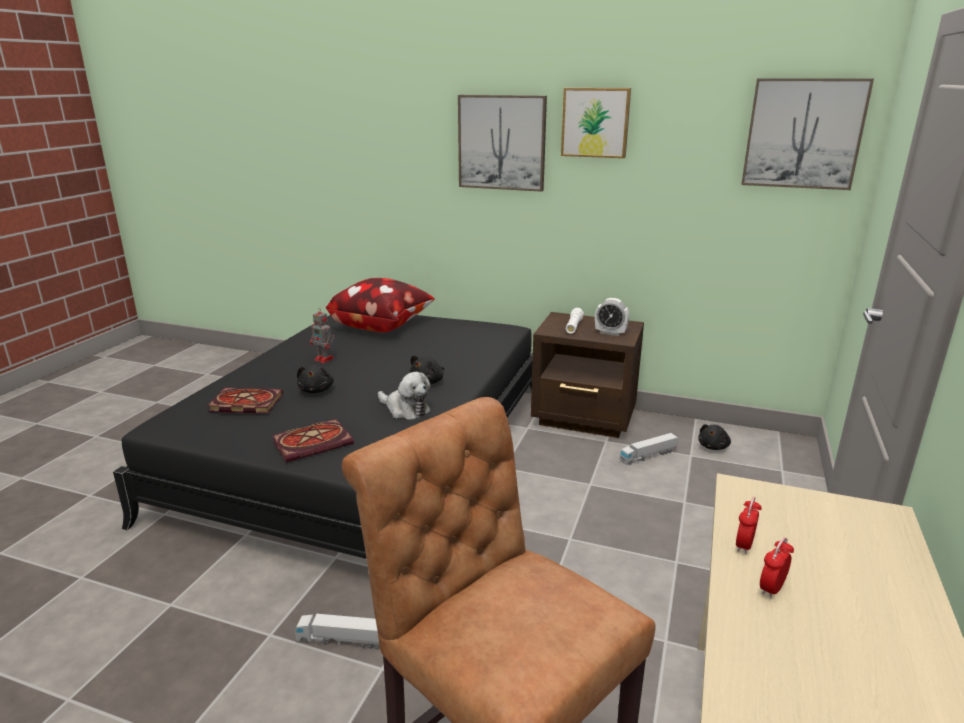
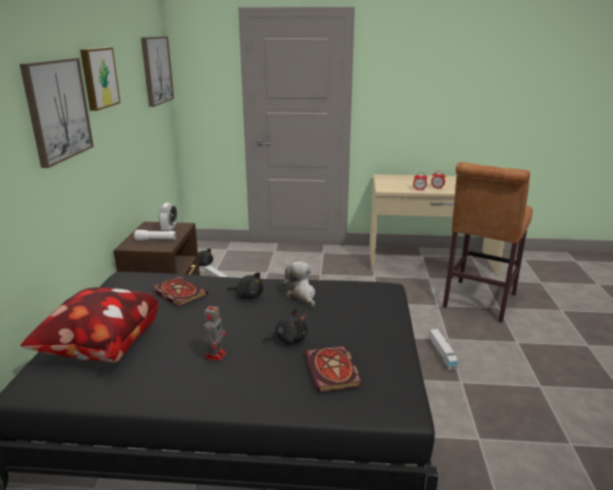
camera: 105 degrees left, 0 degrees up
book [272,419,354,462] -> book moved to [152,276,208,307]
plush toy [378,372,431,420] -> plush toy turned 45 degrees counterclockwise [283,262,315,307]

